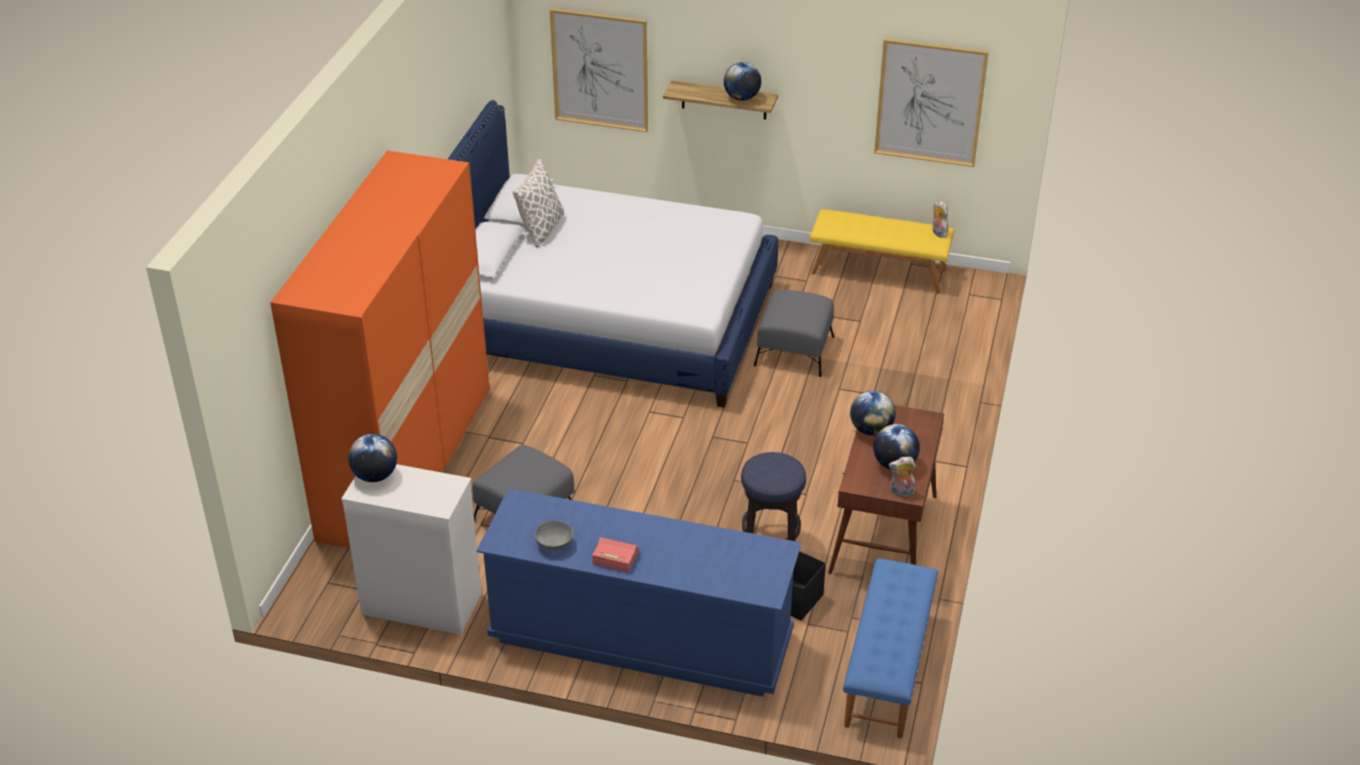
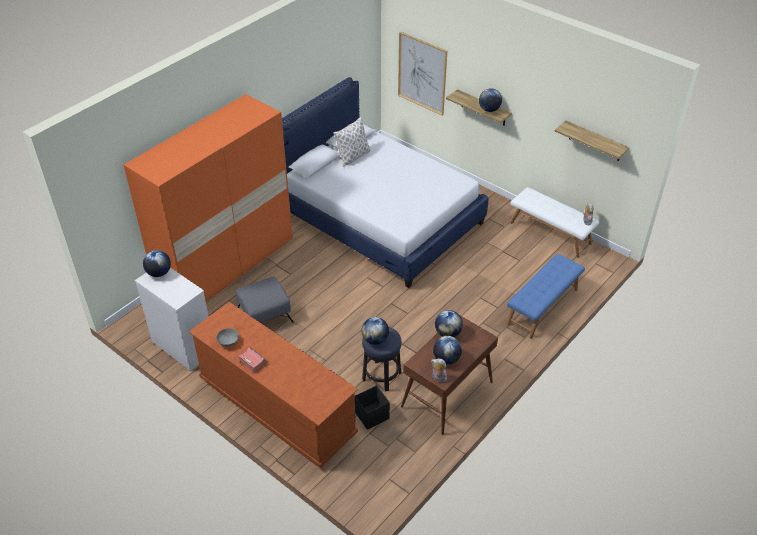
camera: 25 degrees right, 5 degrees up
blue dresser [477,488,802,697] -> brown dresser [189,302,358,468]
grey ottoman [754,290,834,377] -> none
yellow bench [810,209,954,294] -> white bench [510,187,599,258]
blue bench [843,558,938,739] -> blue bench moved to [507,254,585,339]
picture [874,39,989,167] -> shelf [555,121,629,161]
none -> globe [361,317,389,345]

